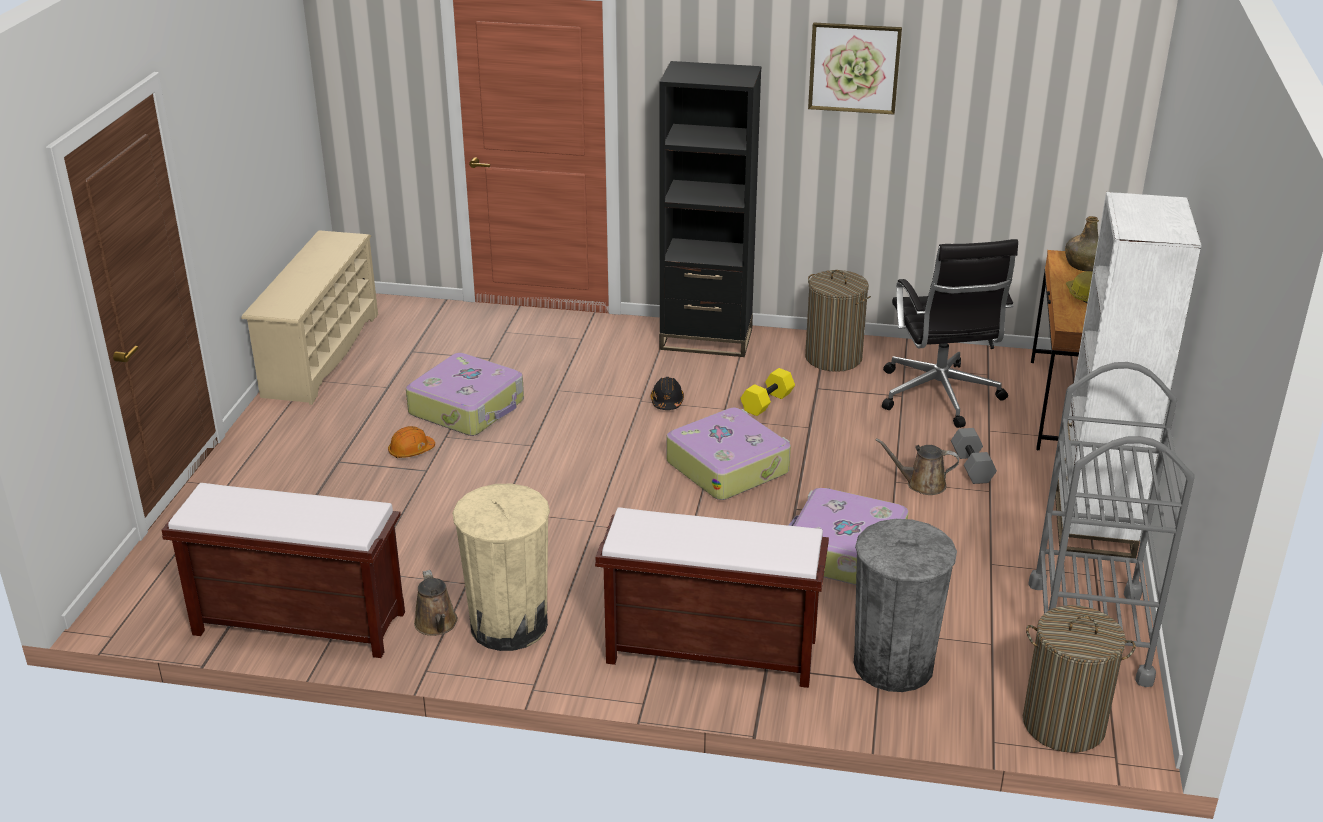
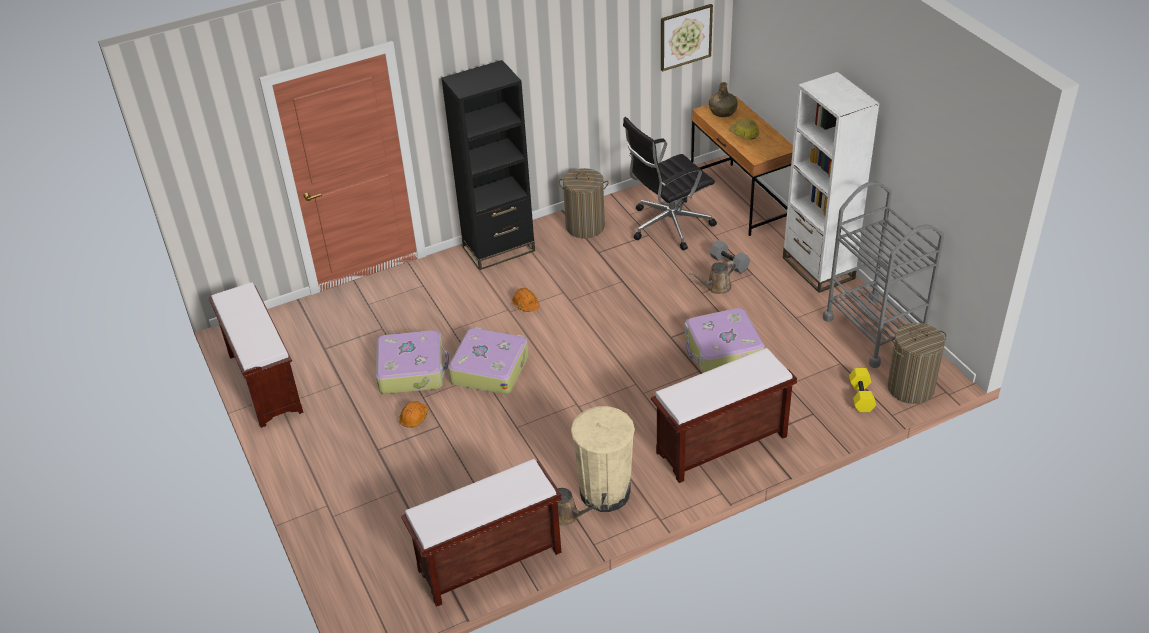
camera: 35 degrees left, 10 degrees up
beige shoe rack [241,230,378,405] -> brown bench [209,282,303,428]
black hard hat [651,377,684,410] -> orange hard hat [512,288,540,312]
suitcase [667,408,791,500] -> suitcase moved to [448,327,529,395]
yellow dumbbell [740,368,795,416] -> yellow dumbbell moved to [849,368,876,412]
picture [808,22,902,114] -> picture moved to [661,4,713,72]
grey trash can [854,519,957,692] -> none
black office chair [882,239,1018,428] -> black office chair turned 105 degrees clockwise [623,117,717,250]

